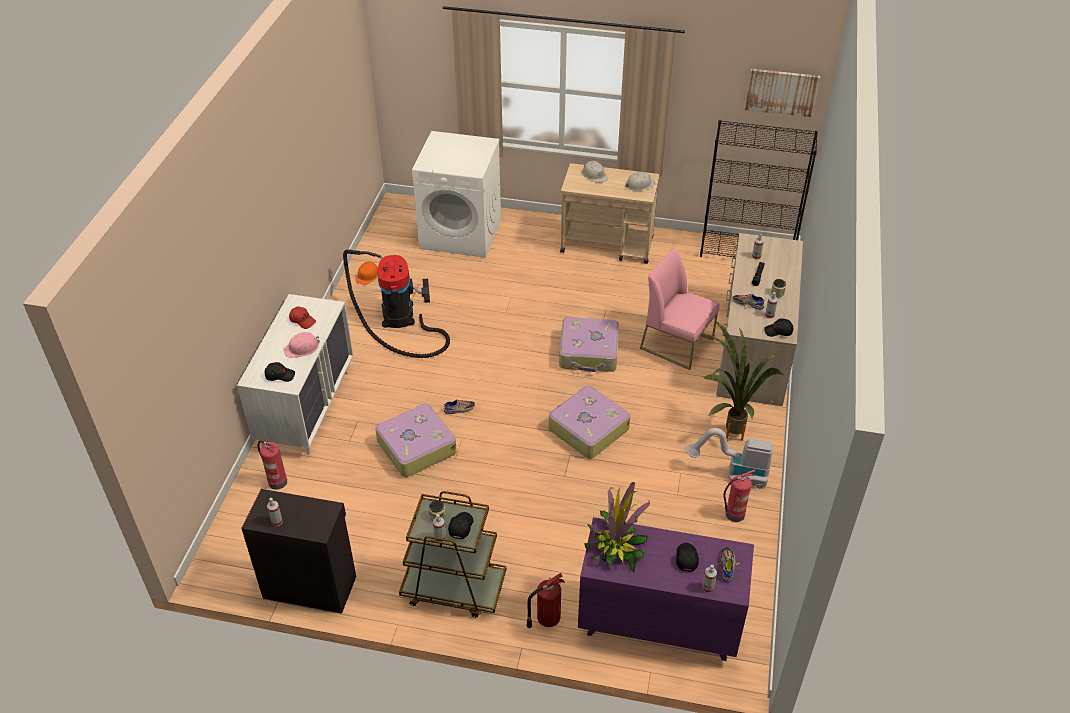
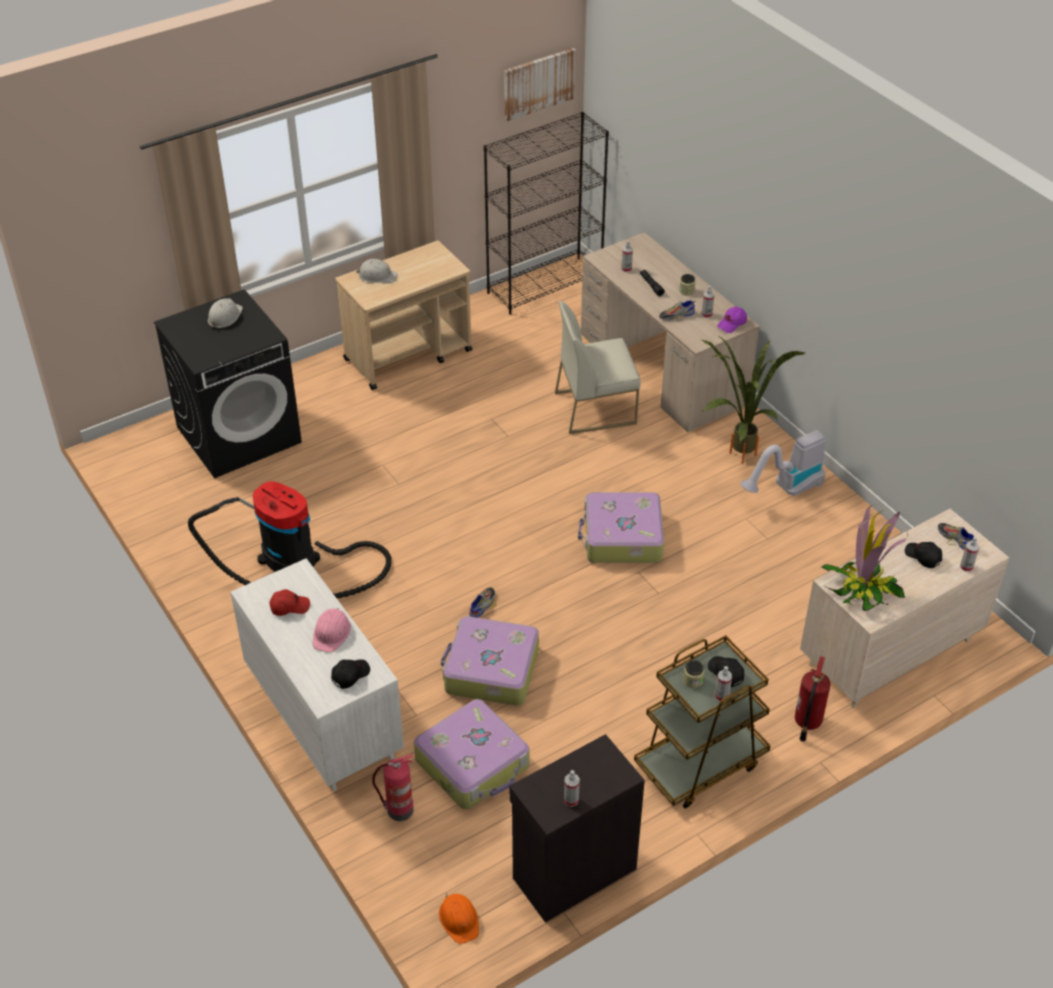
camera: 45 degrees left, 0 degrees up
orange hard hat [355,261,378,285] -> orange hard hat moved to [439,893,479,944]
white washing machine [412,131,501,258] -> black washing machine [154,289,302,478]
suitcase [559,317,619,372] -> suitcase moved to [414,699,529,809]
purple dresser [578,517,754,661] -> beige dresser [800,509,1009,708]
white hard hat [625,172,656,191] -> white hard hat moved to [208,298,243,328]
pink chair [640,248,719,370] -> white chair [555,301,641,434]
fire extinguisher [724,470,756,522] -> none
black cap [764,318,793,337] -> purple cap [717,307,747,333]

